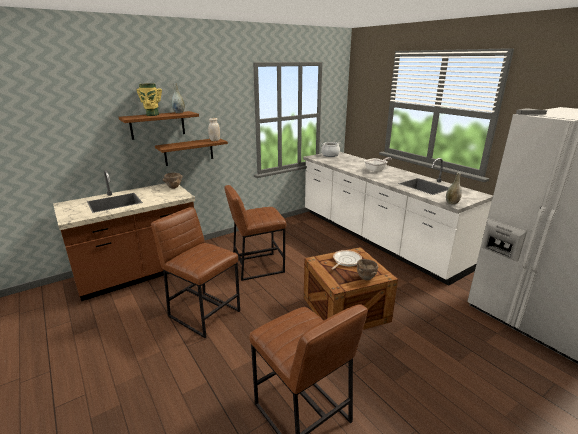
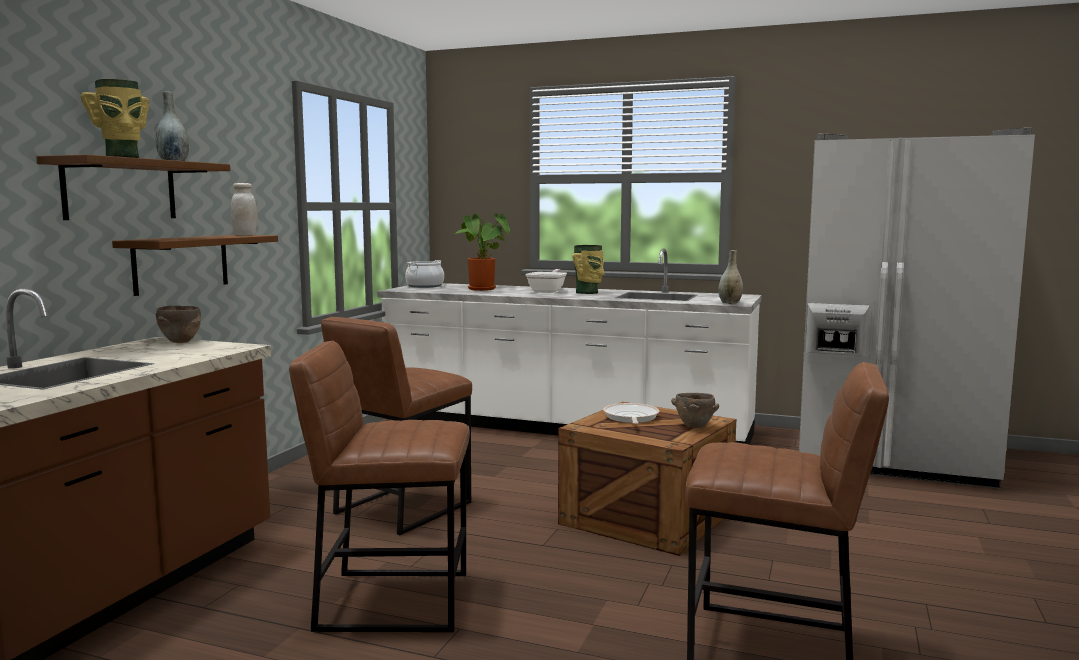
camera: 35 degrees left, 15 degrees down
none -> potted plant [455,212,510,291]
none -> vase [572,245,605,294]

